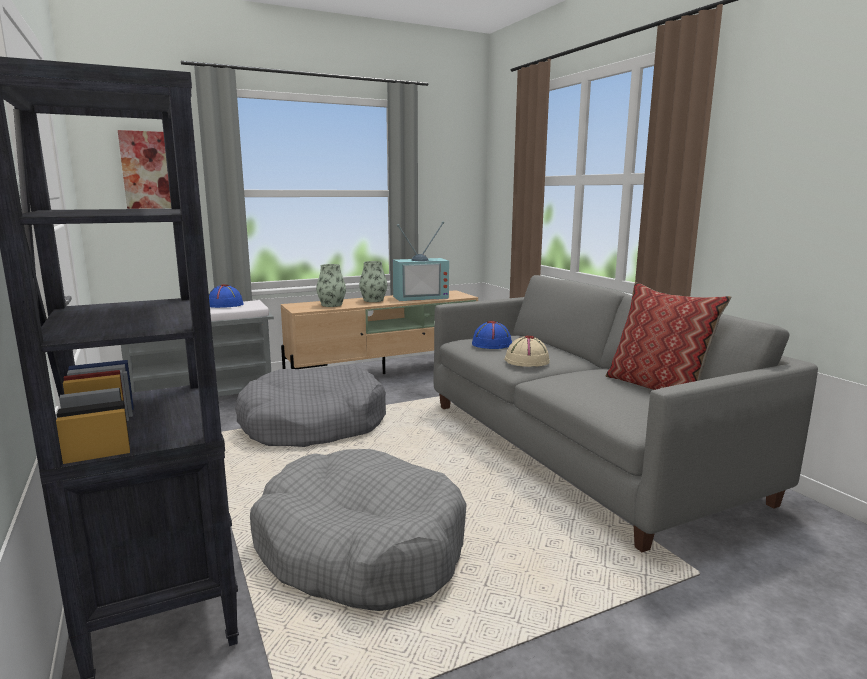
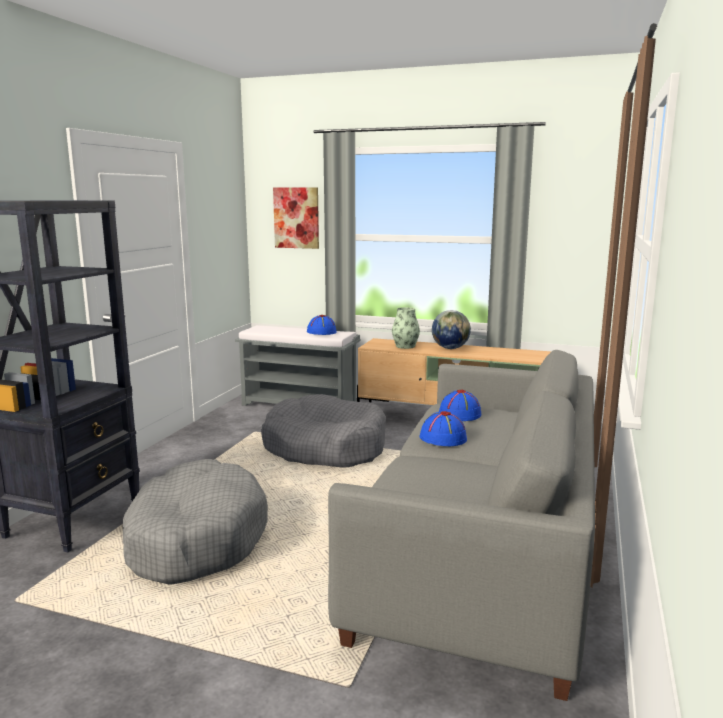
camera: 45 degrees right, 0 degrees up
vase [359,261,387,302] -> globe [432,310,471,349]
television [393,221,449,301] -> none
beige hat [504,336,549,367] -> blue hat [420,411,467,446]
pillow [606,283,731,390] -> none

